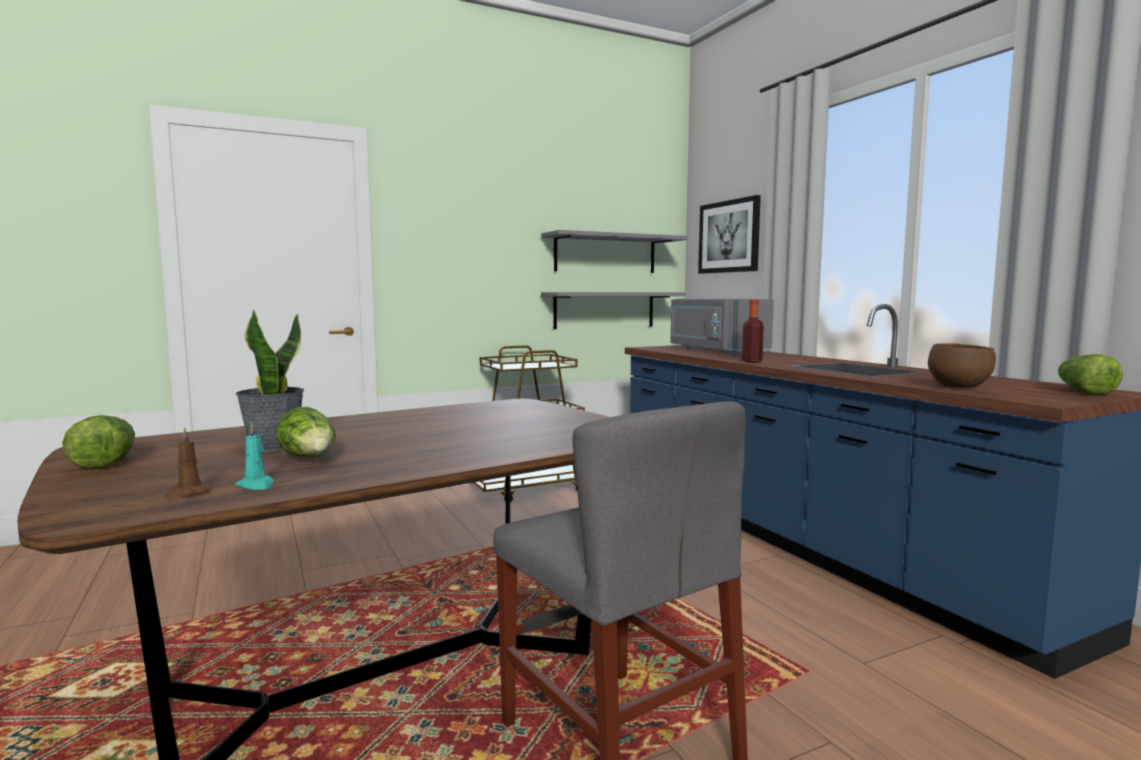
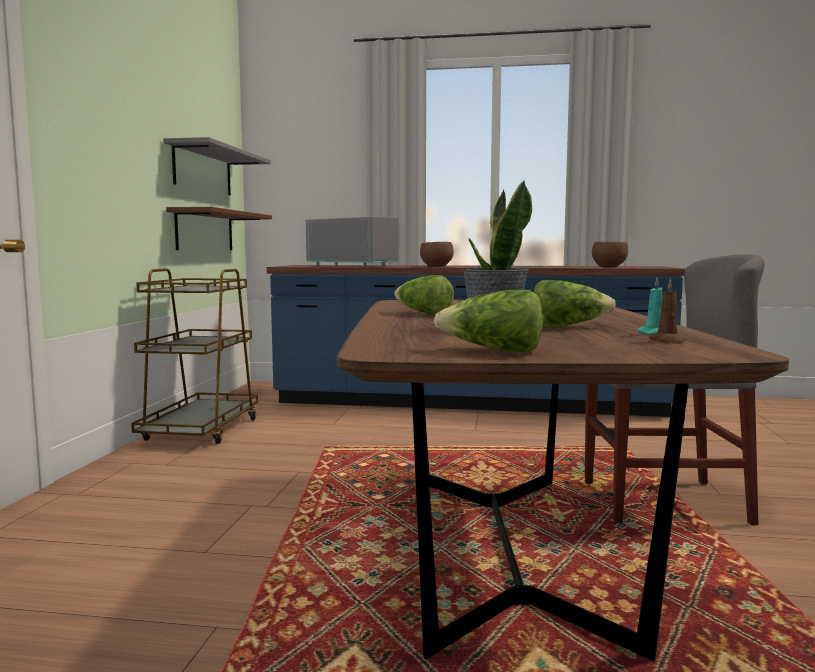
camera: 55 degrees left, 0 degrees up
grey shelf [541,292,685,329] -> brown shelf [166,207,272,250]
grey microwave [671,298,774,355] -> grey microwave turned 150 degrees counterclockwise [306,217,399,267]
picture [698,195,761,274] -> none
bottle [742,300,764,362] -> brown bowl [420,242,454,267]
lettuce [1058,354,1123,396] -> lettuce moved to [394,275,454,315]

